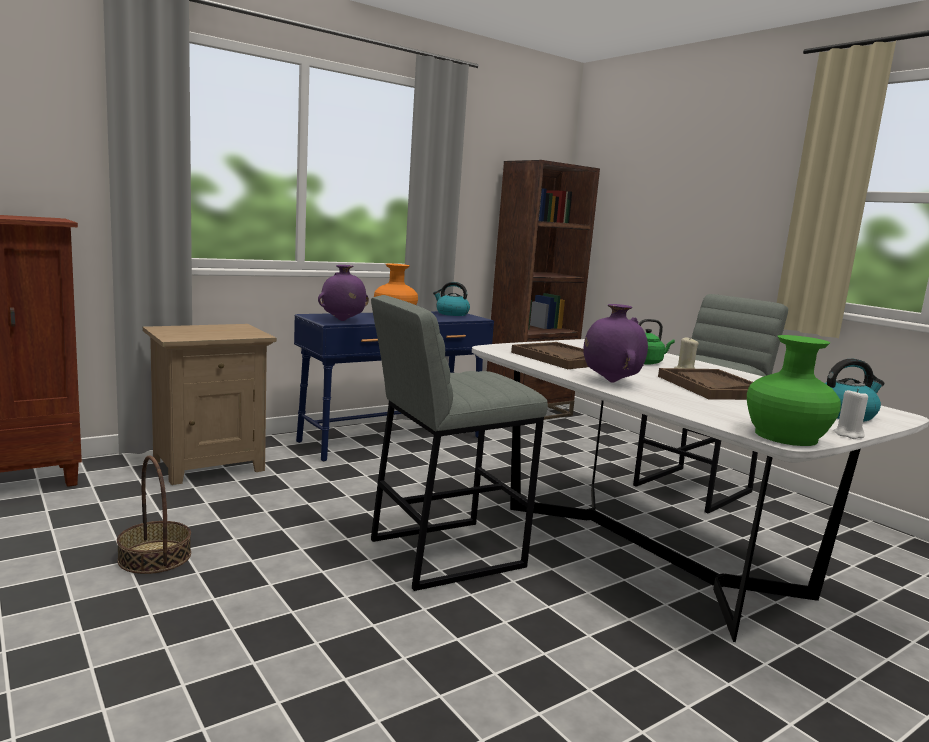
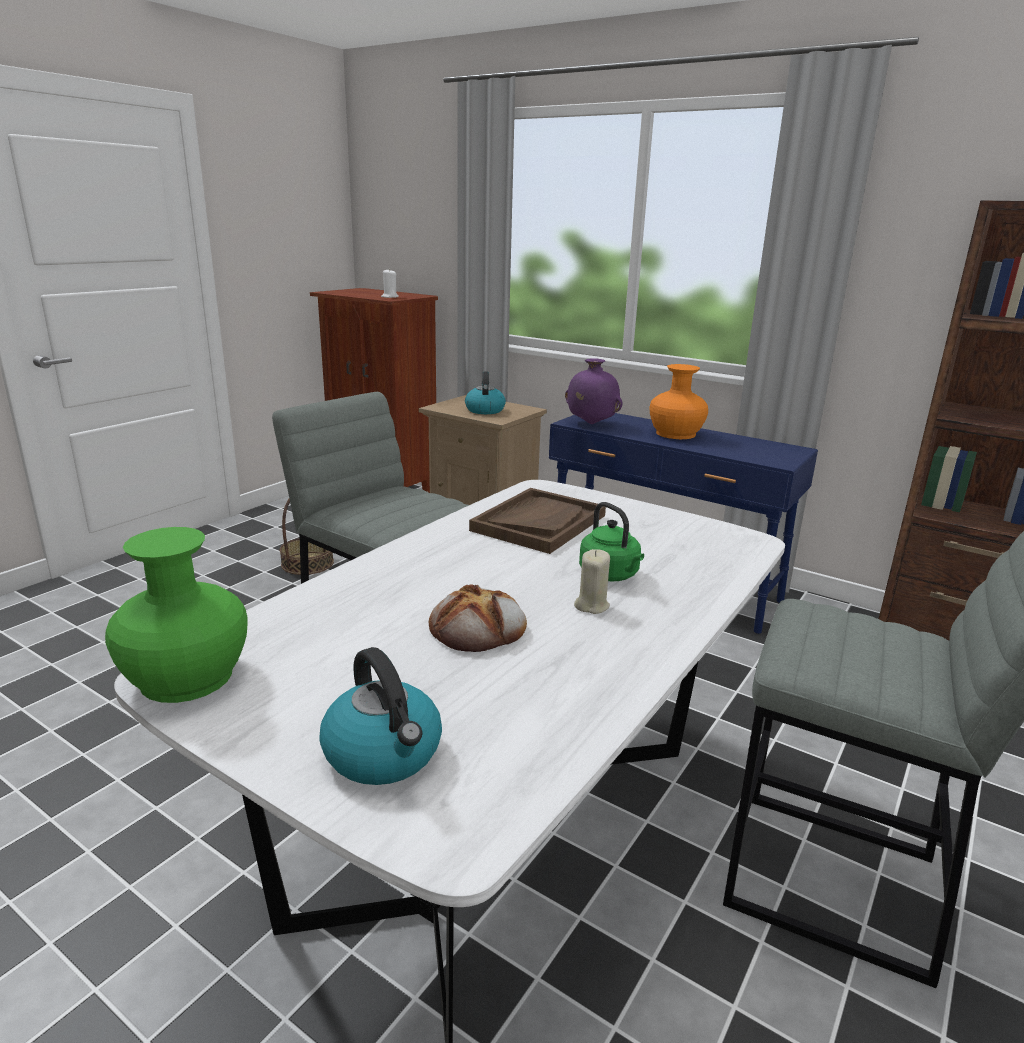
camera: 70 degrees right, 10 degrees up
kettle [433,282,470,316] -> kettle moved to [465,371,506,414]
purple vase [583,304,648,383] -> none
brown tray [658,368,753,400] -> bread [429,584,527,652]
white candle [834,389,868,439] -> white candle moved to [381,269,399,298]

